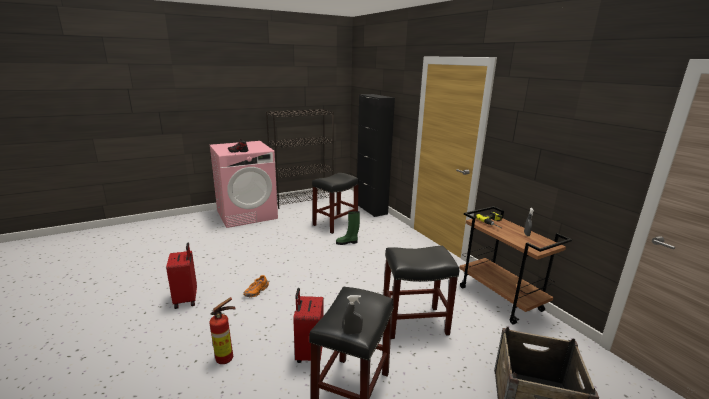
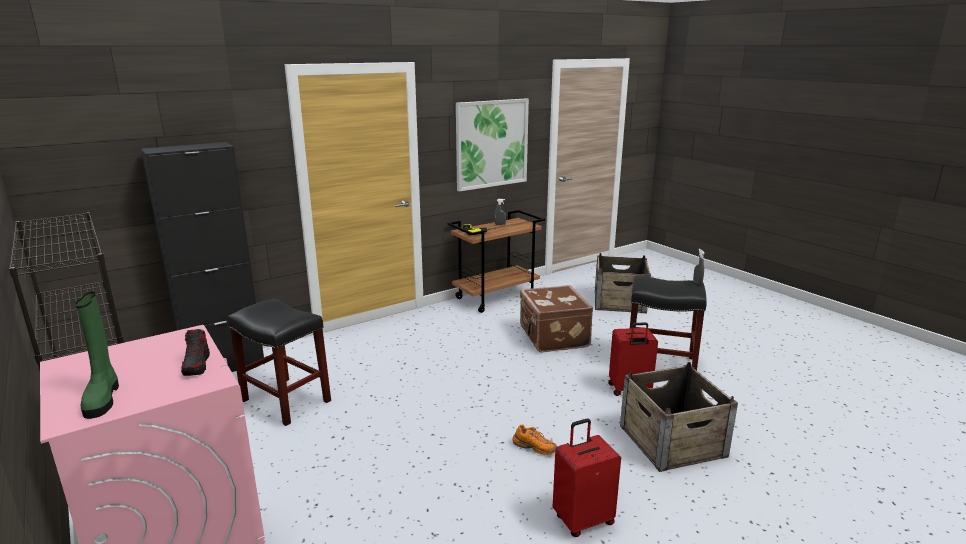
camera: 95 degrees left, 0 degrees up
fire extinguisher [209,297,236,364] -> crate [620,362,738,472]
green boot [336,211,360,245] -> green boot moved to [75,291,119,419]
black stool [383,246,459,339] -> brown suitcase [520,285,593,352]
none -> picture [456,99,529,192]

